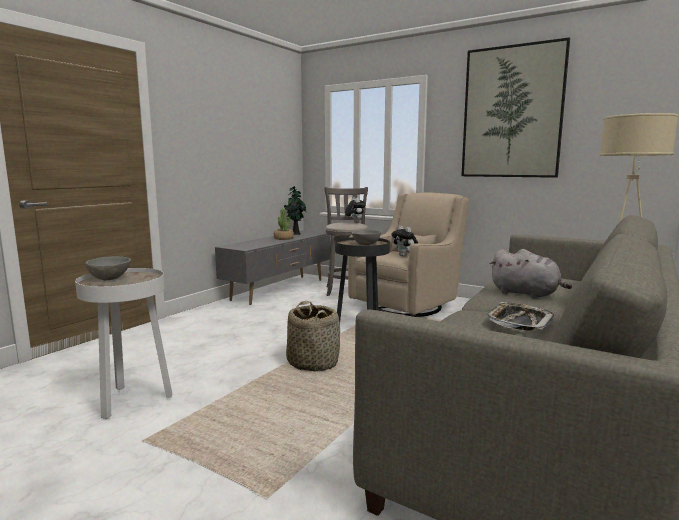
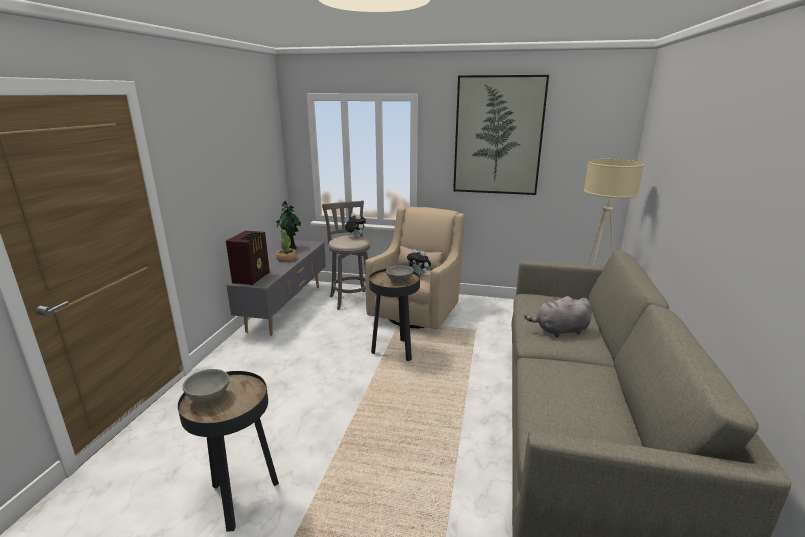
camera: 20 degrees left, 10 degrees up
white side table [75,268,172,419] -> black side table [178,371,279,531]
basket [286,301,340,372] -> none
tray [486,302,554,331] -> none
grey plush toy [490,249,572,299] -> grey plush toy turned 150 degrees clockwise [524,296,592,337]
none -> radio [226,231,270,285]

